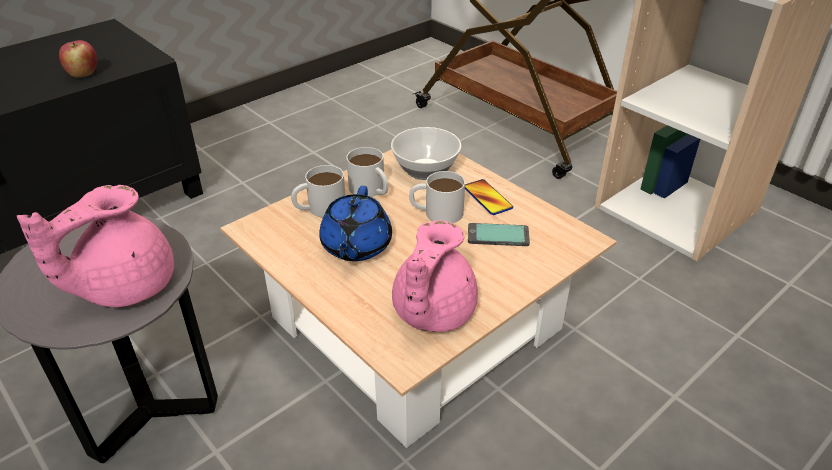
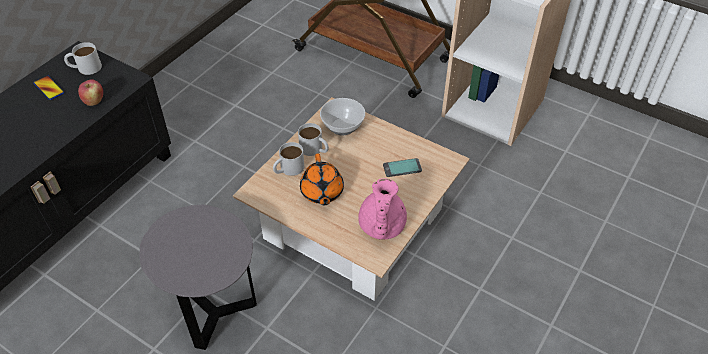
camera: 15 degrees left, 10 degrees up
pink teapot [17,185,174,307] -> none
blue teapot [319,186,392,261] -> orange teapot [300,154,344,205]
white mug [409,171,465,223] -> white mug moved to [64,42,102,75]
phone [465,179,513,215] -> phone moved to [33,75,64,100]

